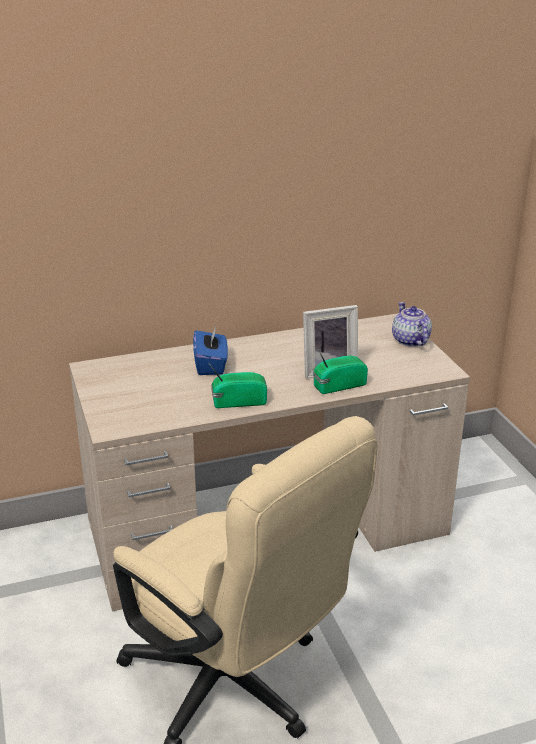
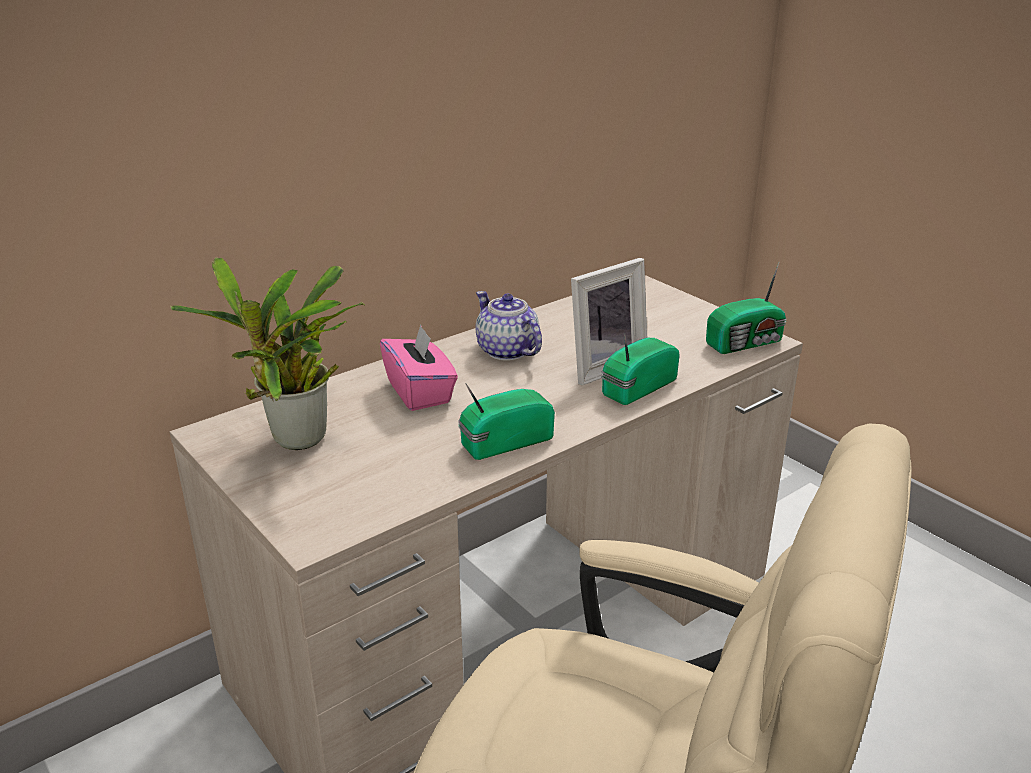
camera: 20 degrees left, 0 degrees up
blue tissue box [193,326,228,375] -> pink tissue box [380,324,458,411]
teapot [392,302,432,347] -> teapot moved to [476,291,542,361]
none -> potted plant [169,257,366,450]
none -> radio [706,261,786,354]

